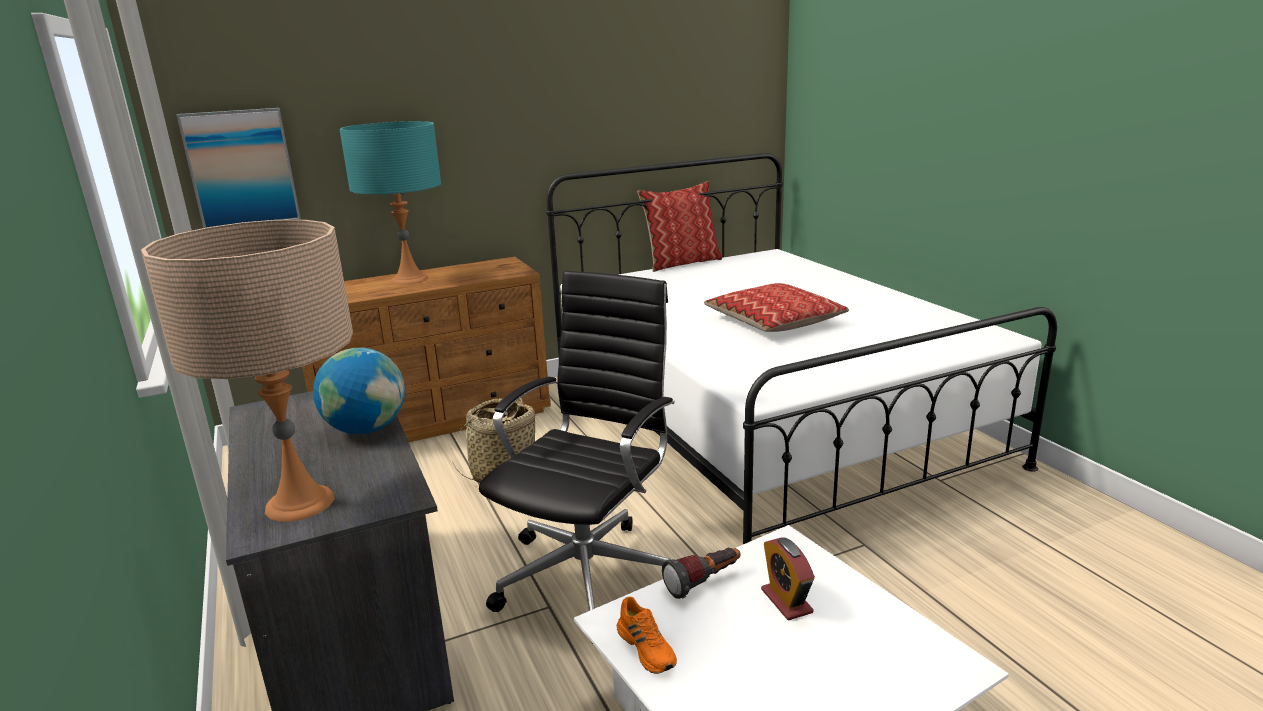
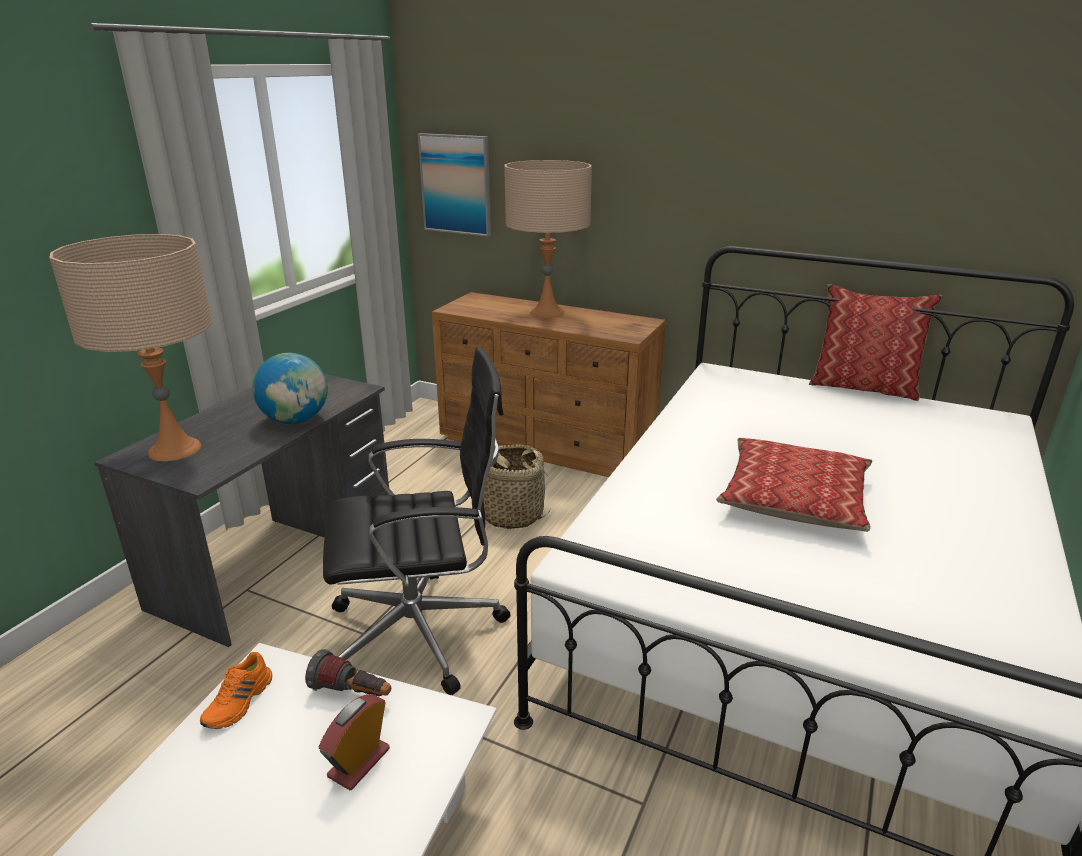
camera: 50 degrees right, 5 degrees up
turquoise table lamp [339,121,441,285] -> beige table lamp [504,160,592,318]

